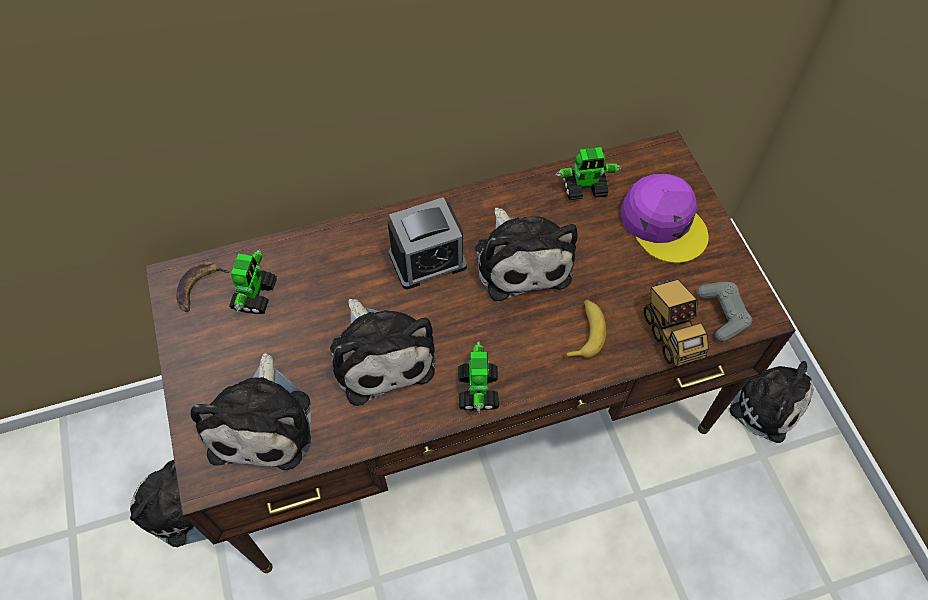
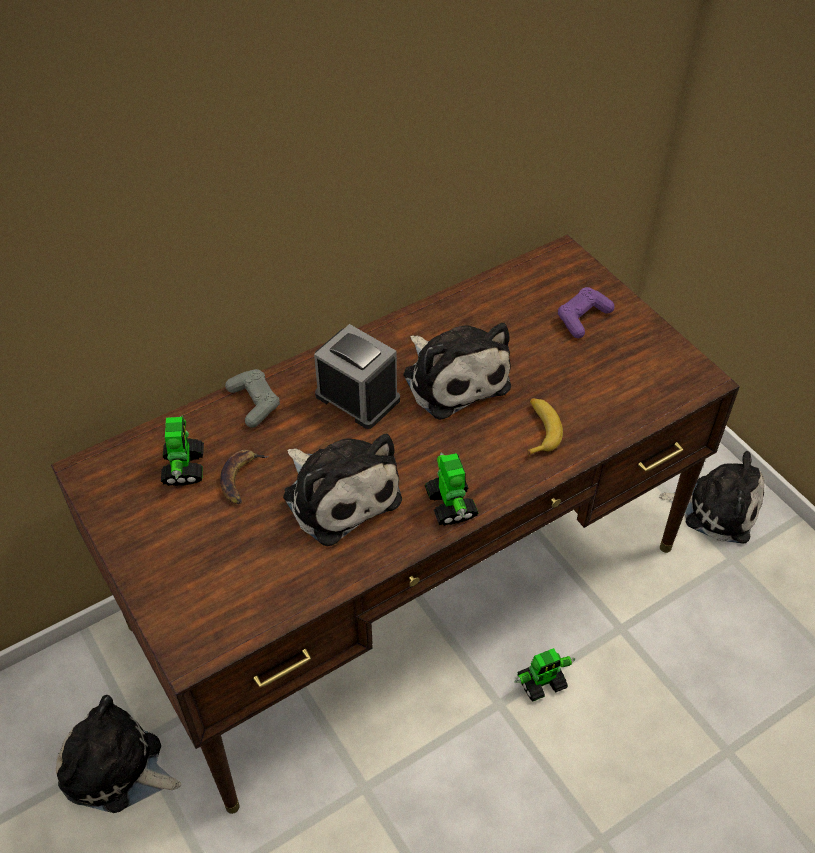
camera: 15 degrees left, 10 degrees down
banana [177,262,231,312] -> banana moved to [220,450,270,504]
plush toy [190,353,311,470] -> none
alarm clock [388,197,467,290] -> alarm clock turned 105 degrees counterclockwise [314,324,400,429]
toy robot [555,147,622,200] -> toy robot moved to [515,648,575,702]
purple cap [621,174,709,263] -> purple game controller [558,287,615,338]
toy truck [644,278,709,367] -> none
grey game controller [697,282,753,342] -> grey game controller moved to [225,369,280,428]

